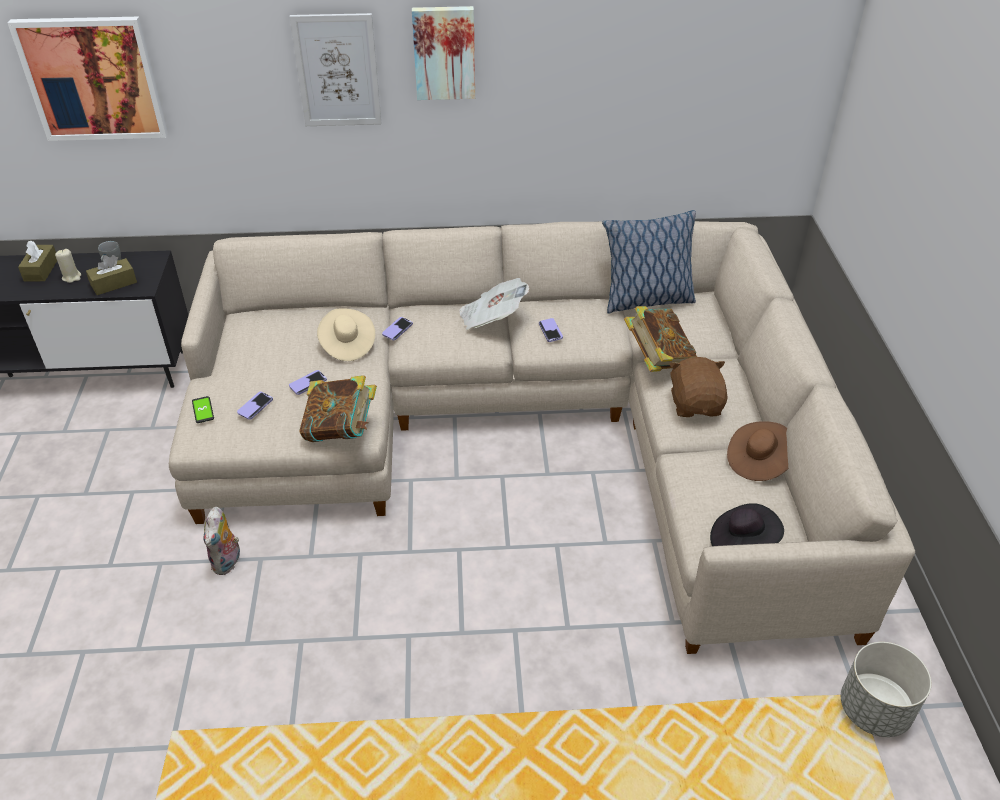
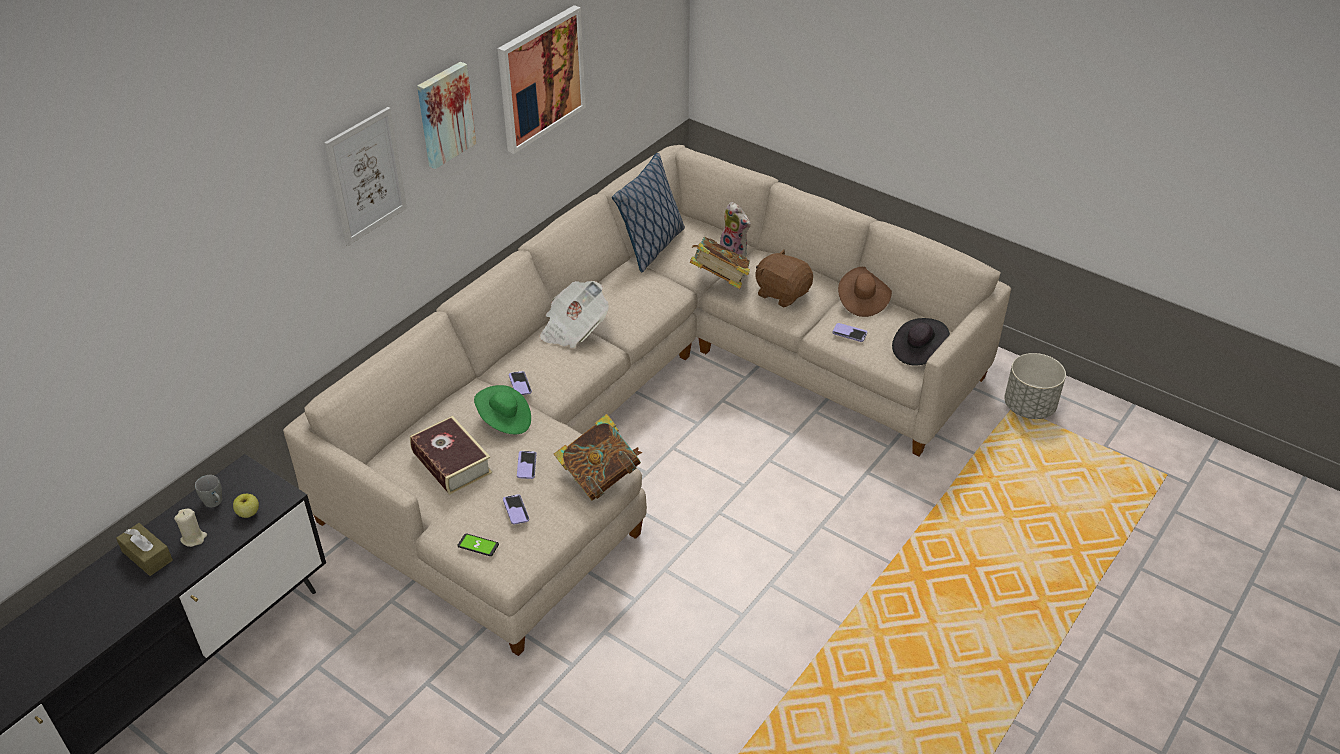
camera: 50 degrees left, 0 degrees up
picture [8,17,168,141] -> picture moved to [498,5,586,154]
brown tissue box [86,255,137,295] -> apple [233,494,259,518]
plush toy [203,507,240,575] -> plush toy moved to [720,202,751,257]
beige hat [317,308,375,361] -> green hat [474,385,531,434]
phone [539,318,563,342] -> phone moved to [833,323,867,342]
none -> book [410,416,492,495]

